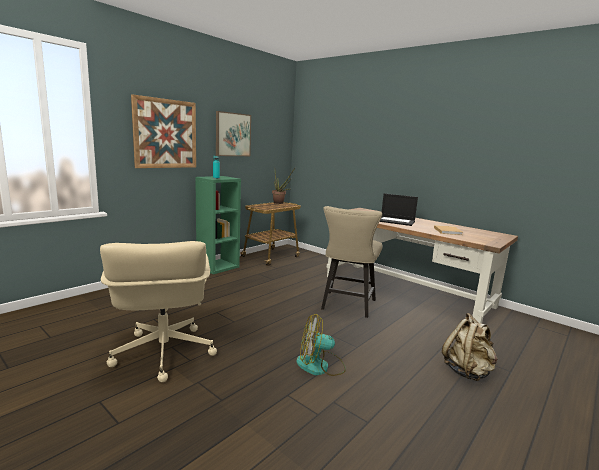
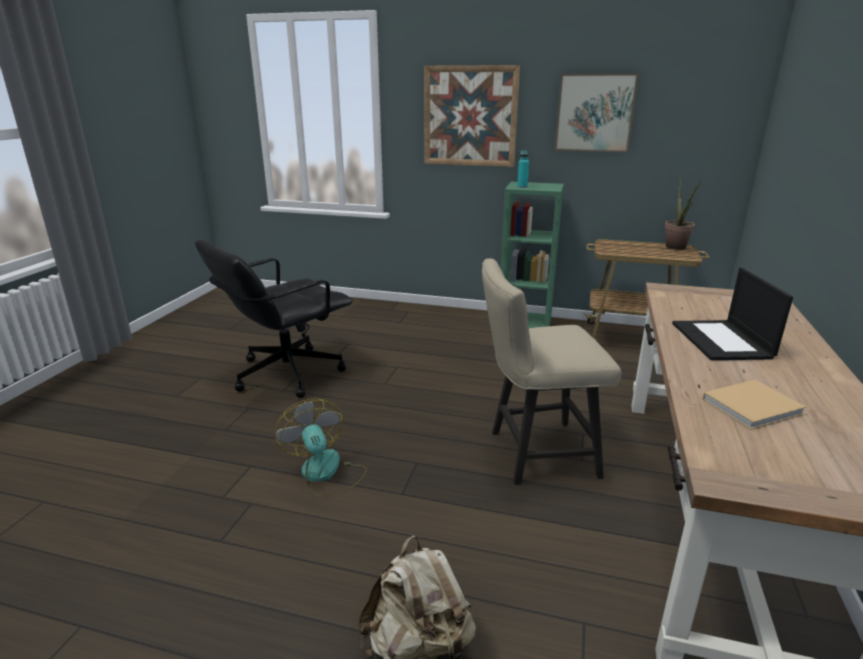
camera: 65 degrees right, 10 degrees up
beige office chair [100,241,217,382] -> black office chair [195,240,353,398]

